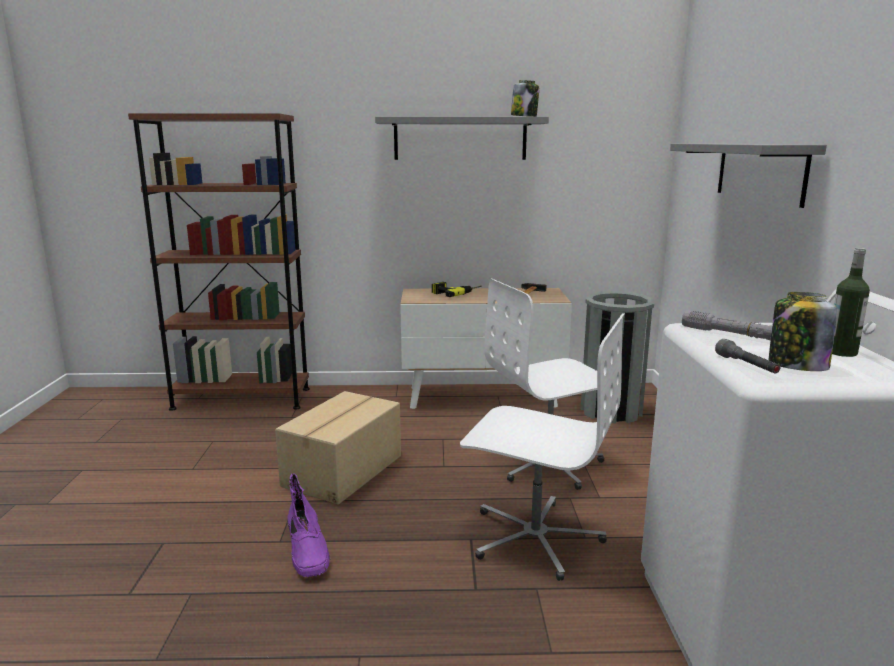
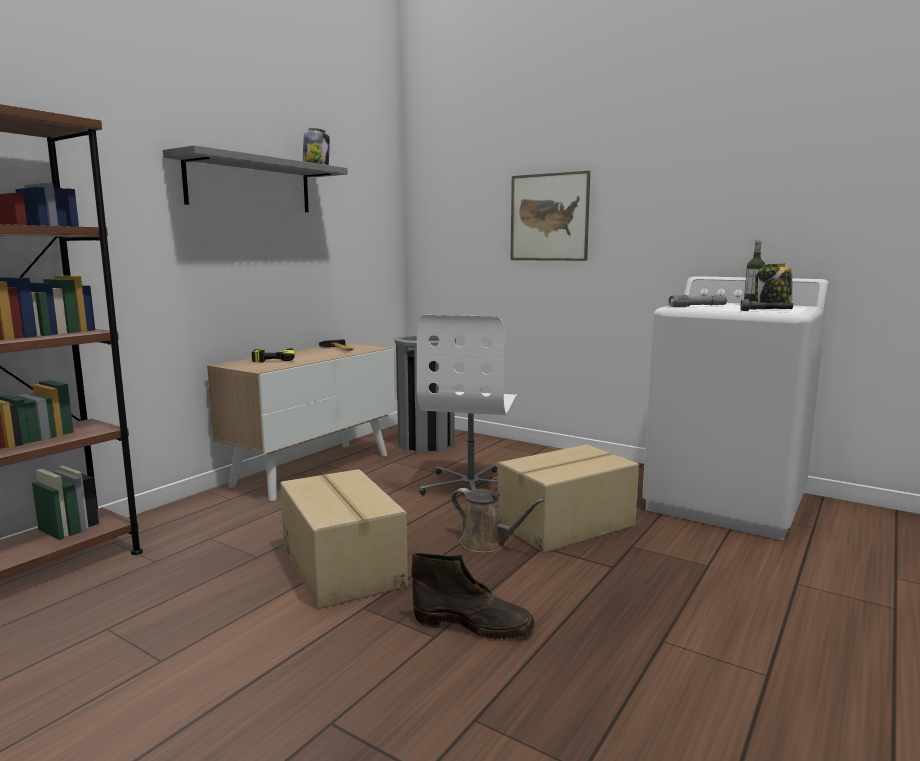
camera: 55 degrees left, 5 degrees down
purple boot [287,474,331,577] -> brown boot [411,553,534,639]
white office chair [460,313,625,581] -> cardboard box [498,444,639,553]
grey shelf [670,144,827,208] -> picture [511,171,590,261]
none -> brown watering can [451,488,545,553]

